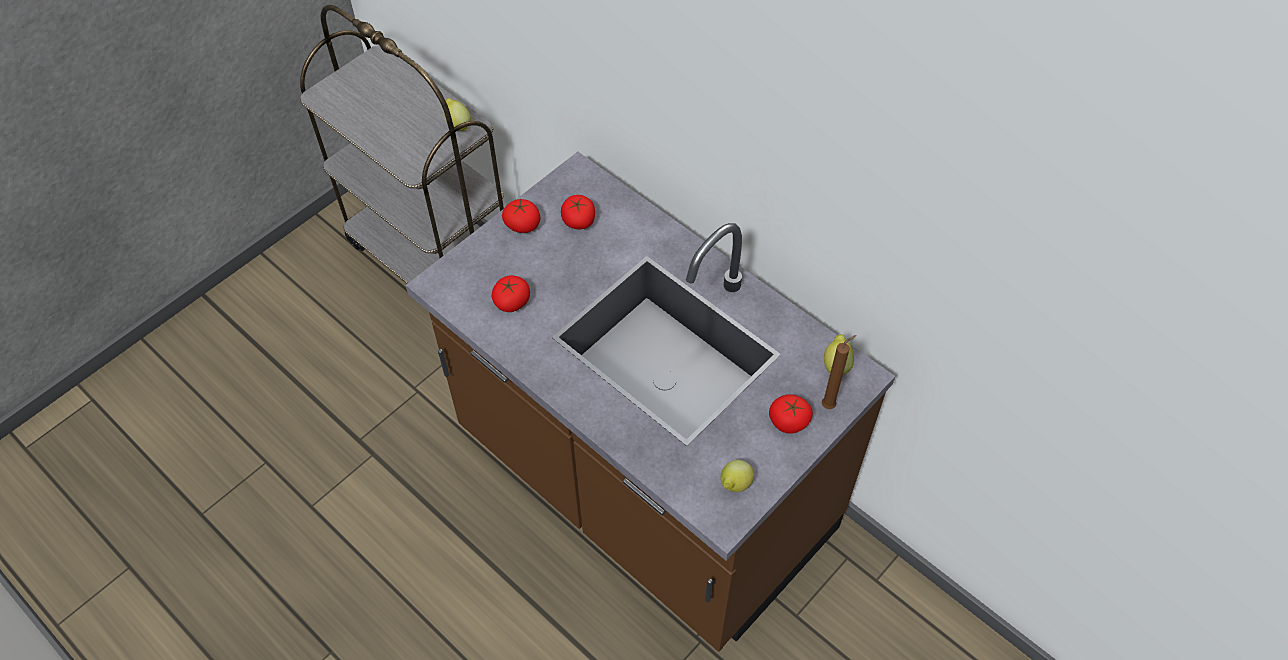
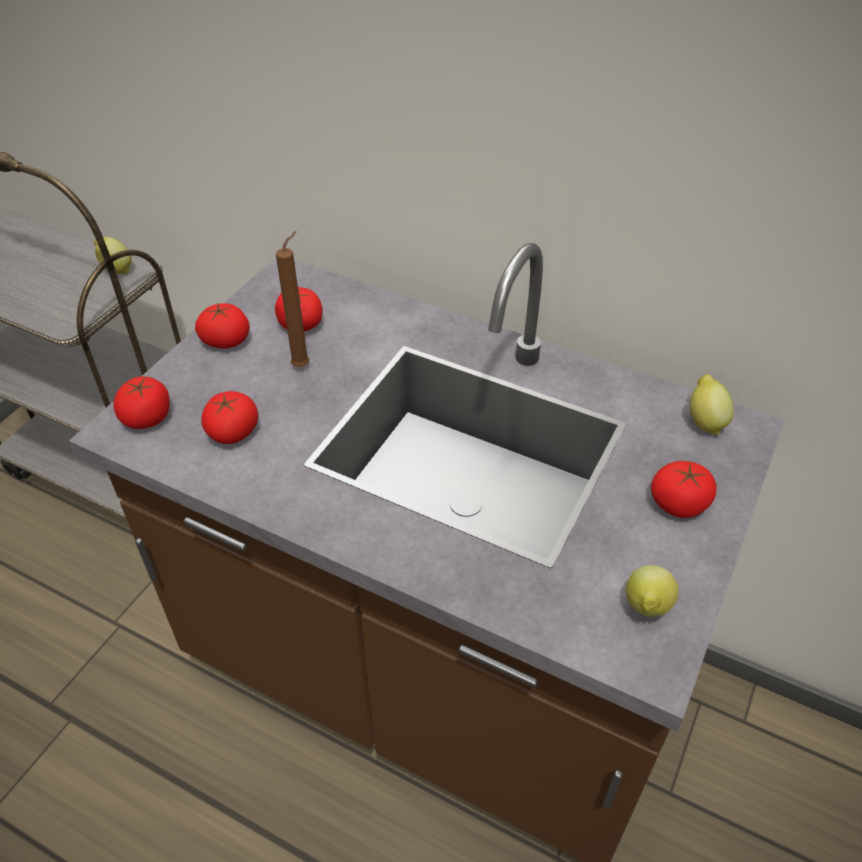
camera: 15 degrees left, 10 degrees down
brown candle [822,335,856,409] -> brown candle moved to [276,231,310,367]
none -> tomato [113,376,170,429]

